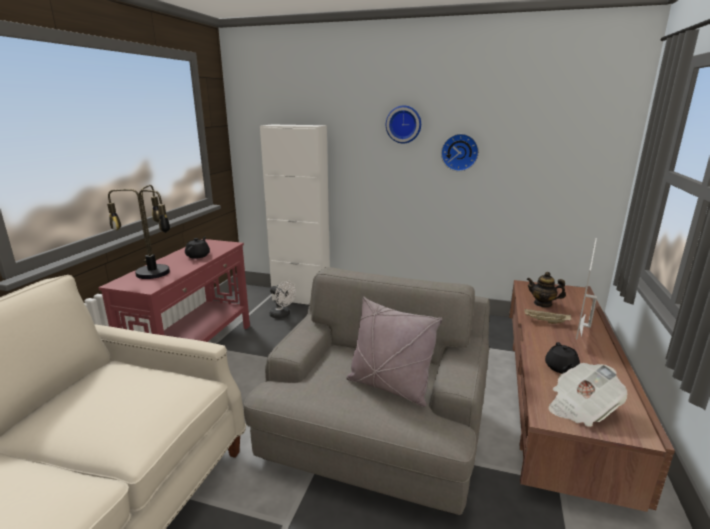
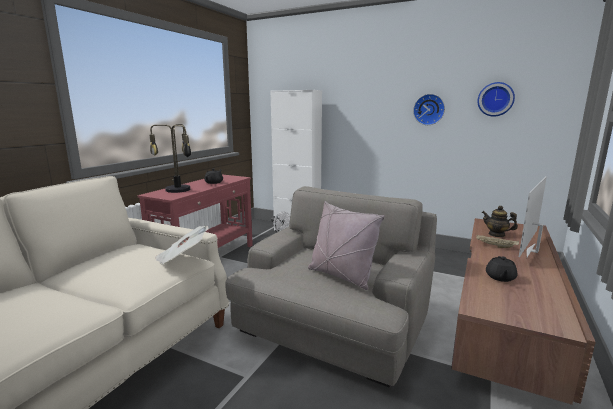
camera: 10 degrees right, 5 degrees down
wall clock [386,105,421,143] -> wall clock moved to [477,82,515,117]
newspaper [548,363,627,427] -> newspaper moved to [155,226,209,265]

